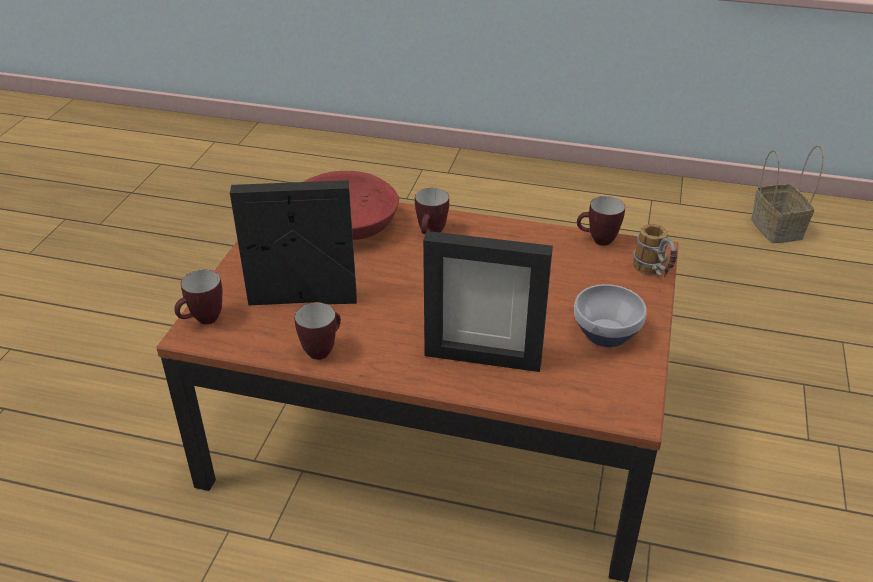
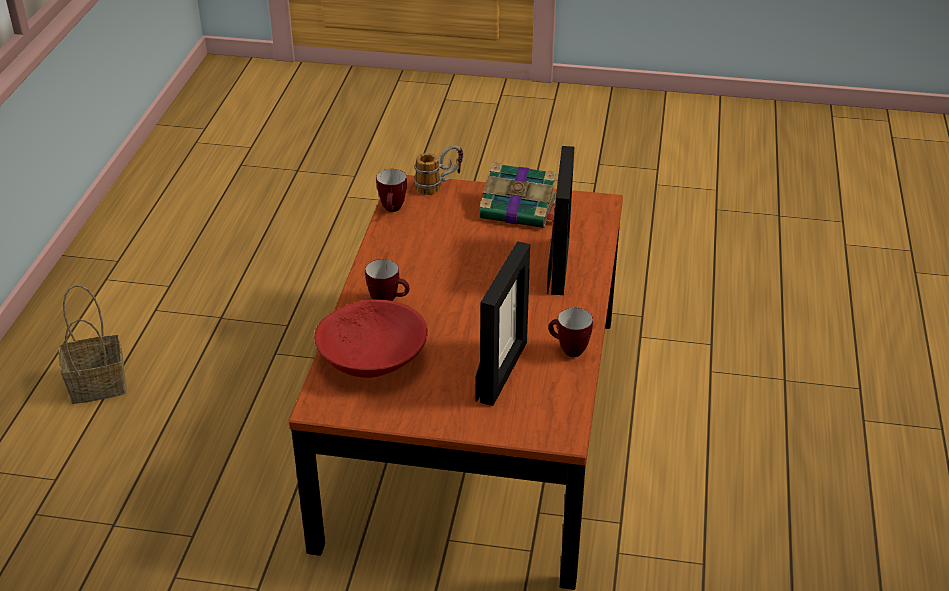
camera: 95 degrees left, 0 degrees up
mug [174,270,222,324] -> none
picture frame [230,180,357,305] -> picture frame turned 150 degrees counterclockwise [475,241,530,406]
bowl [574,284,647,347] -> book [480,162,557,228]
basket [751,145,824,243] -> basket moved to [58,285,126,404]

